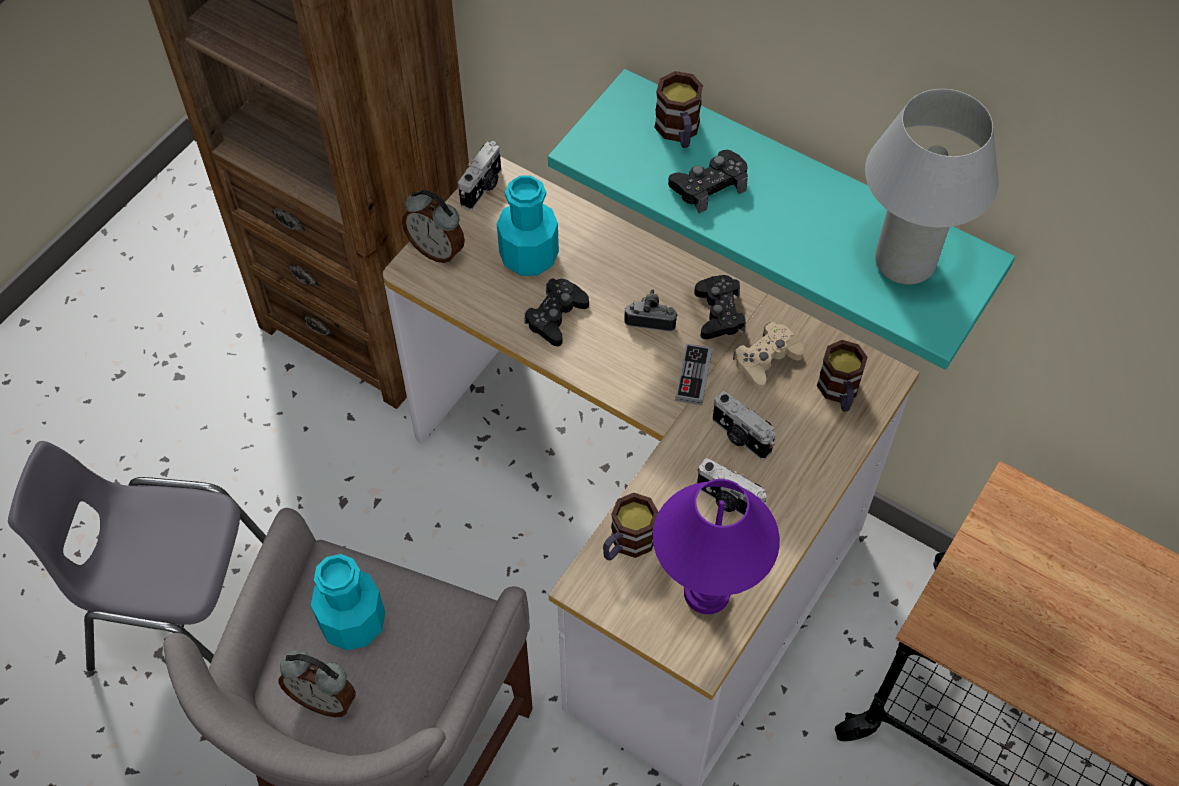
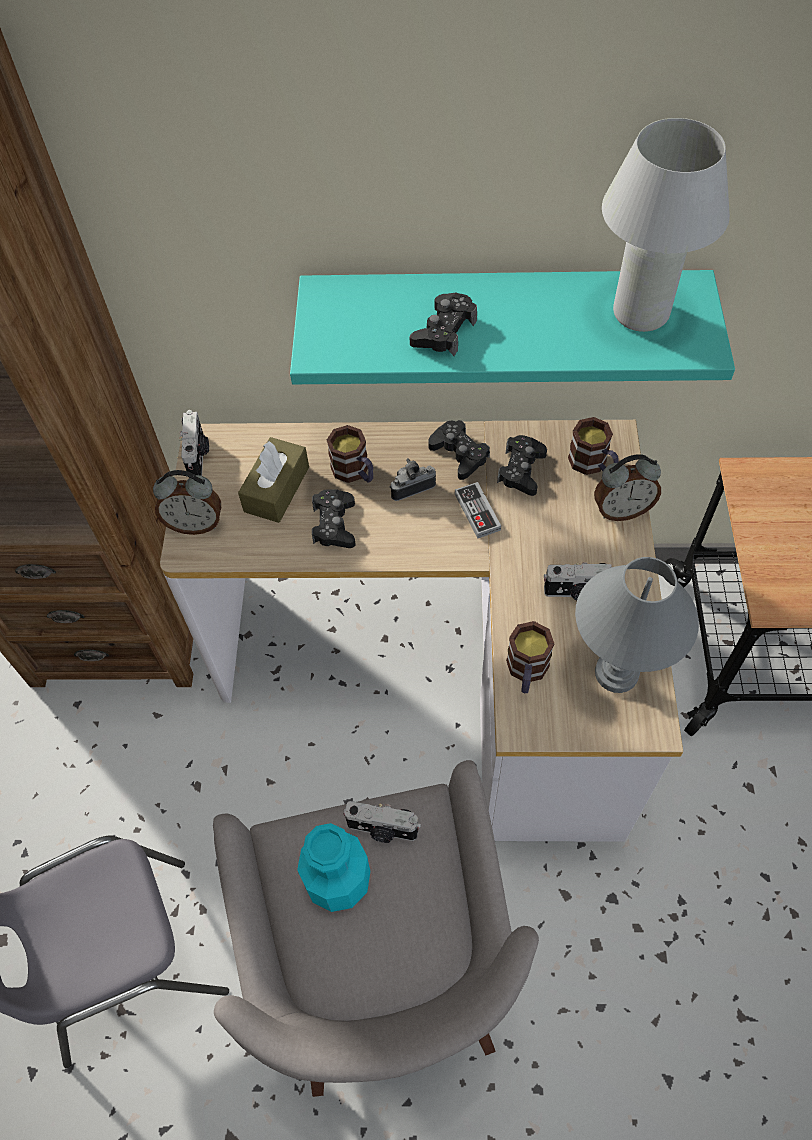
camera: 30 degrees left, 0 degrees up
alarm clock [279,650,356,717] -> alarm clock moved to [594,454,661,521]
turquoise bottle [497,175,559,276] -> brown tissue box [238,437,309,523]
purple table lamp [653,479,780,614] -> grey table lamp [575,557,699,693]
mug [654,71,703,148] -> mug moved to [327,425,373,483]
camera [713,391,775,460] -> camera moved to [343,801,421,843]
beige game controller [733,322,804,390] -> black game controller [497,435,547,496]

